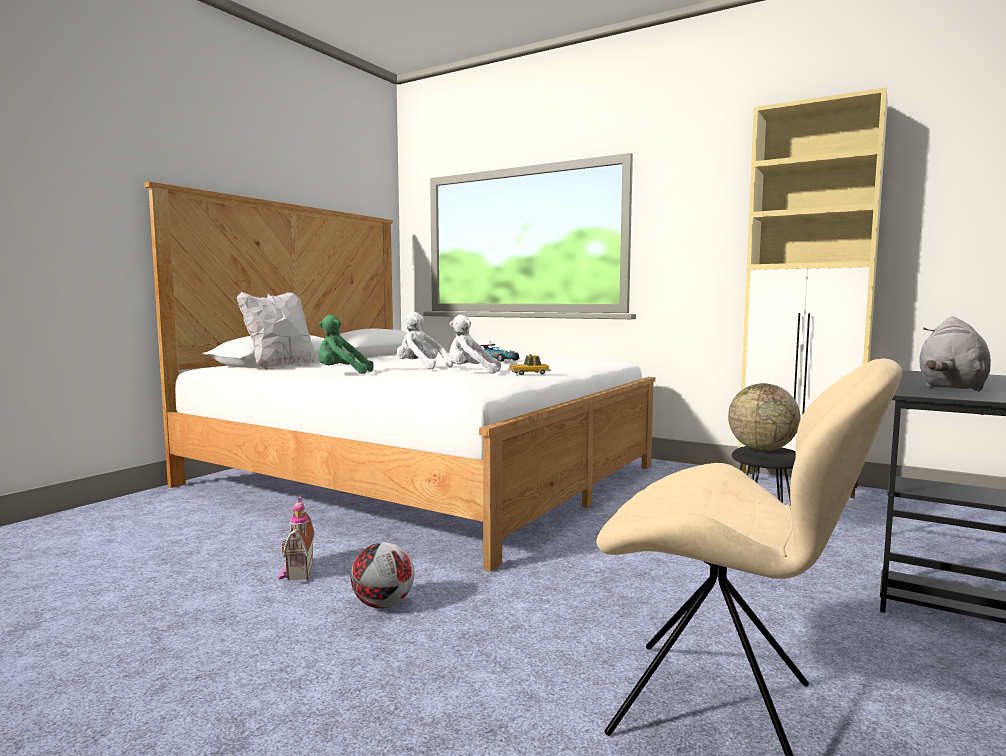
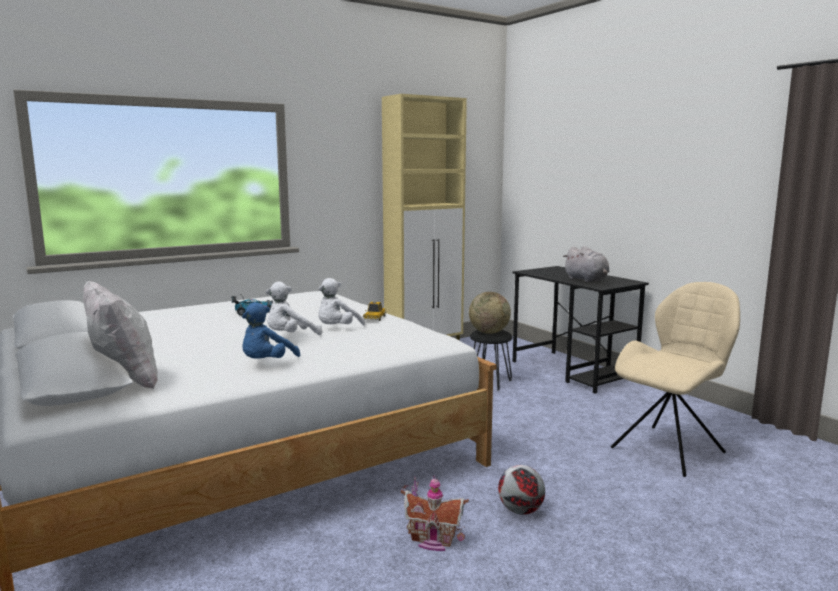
camera: 65 degrees left, 5 degrees up
green plush toy [318,315,374,374] -> blue plush toy [242,302,300,359]

